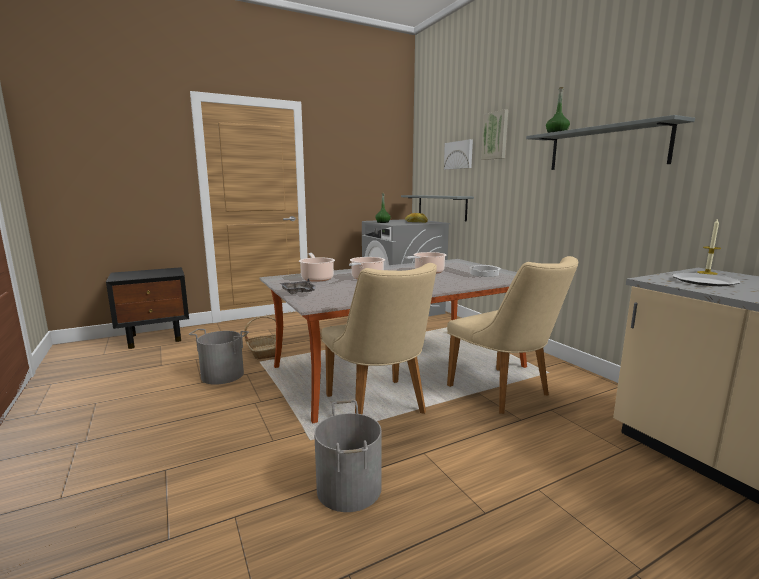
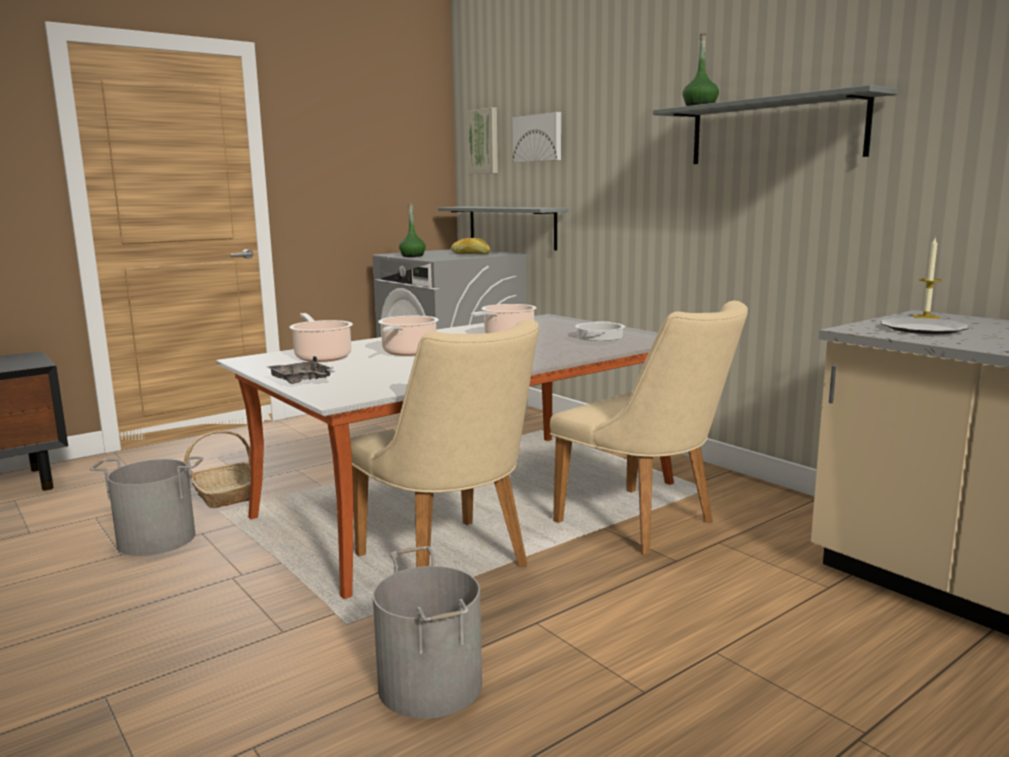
camera: 10 degrees left, 0 degrees up
picture [481,109,508,160] -> picture moved to [467,107,498,174]

